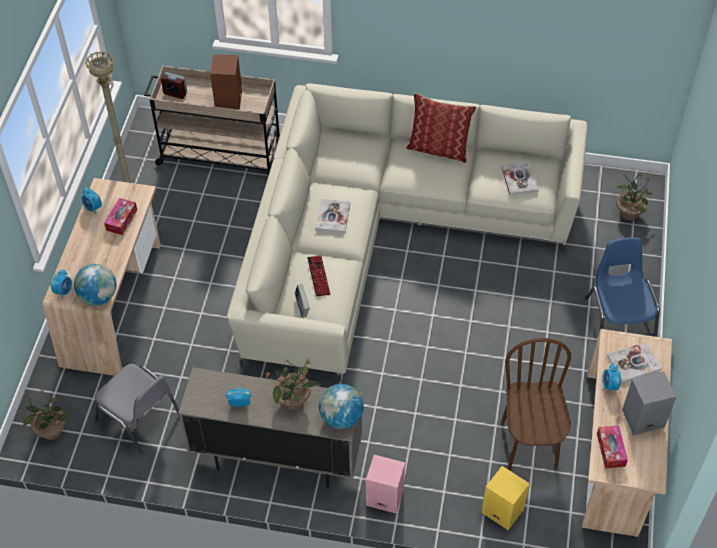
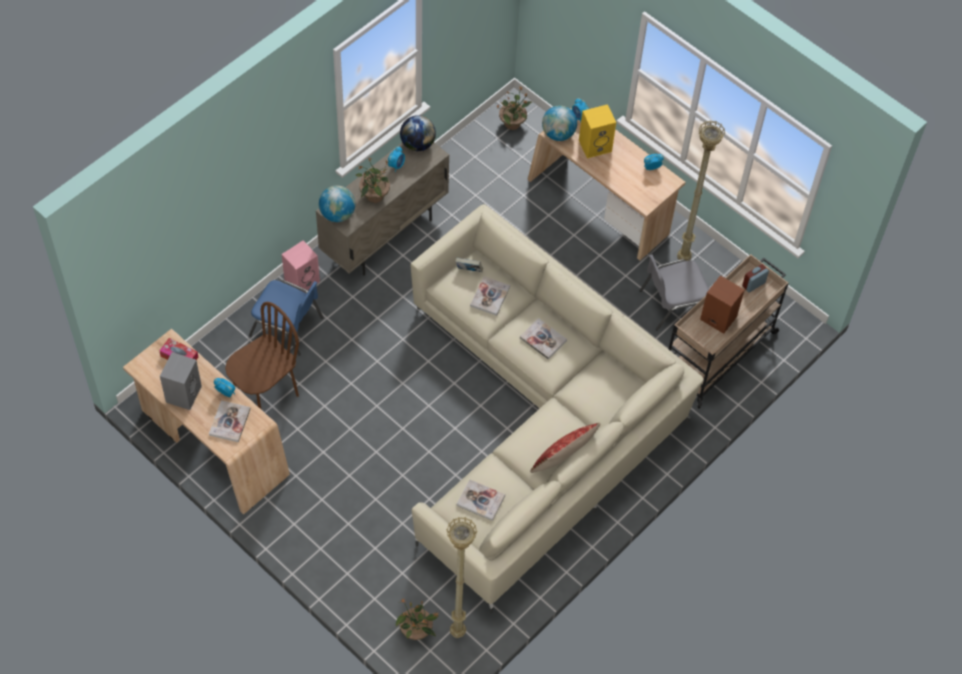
camera: 120 degrees right, 5 degrees up
grey chair [95,364,179,454] -> grey chair moved to [639,254,709,331]
tissue box [104,198,137,235] -> none
keyboard [307,256,330,297] -> book [470,276,510,316]
yellow speaker [482,466,530,530] -> yellow speaker moved to [579,104,616,158]
brown chair [501,338,571,470] -> brown chair turned 75 degrees counterclockwise [225,302,299,409]
blue chair [585,237,660,337] -> blue chair moved to [249,280,323,356]
none -> globe [400,115,436,151]
none -> beige floor lamp [446,517,477,638]

